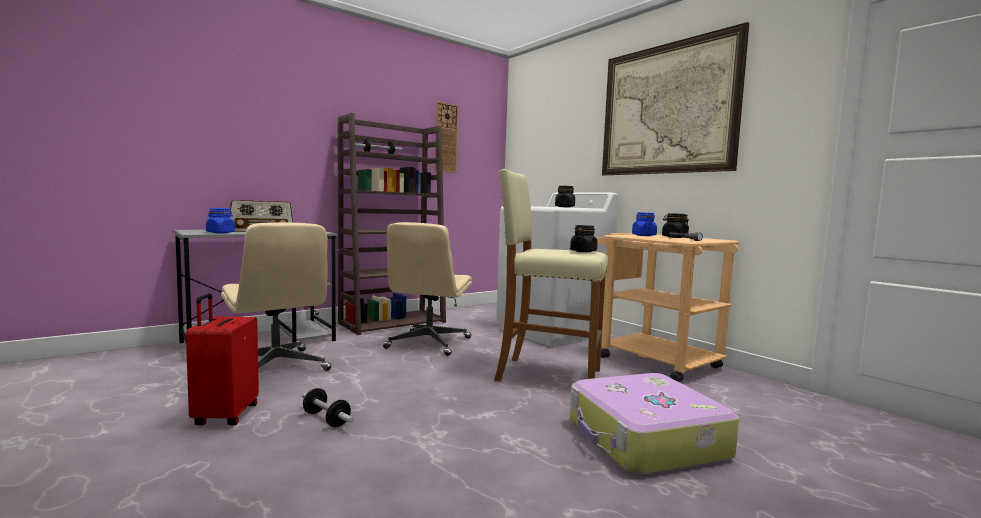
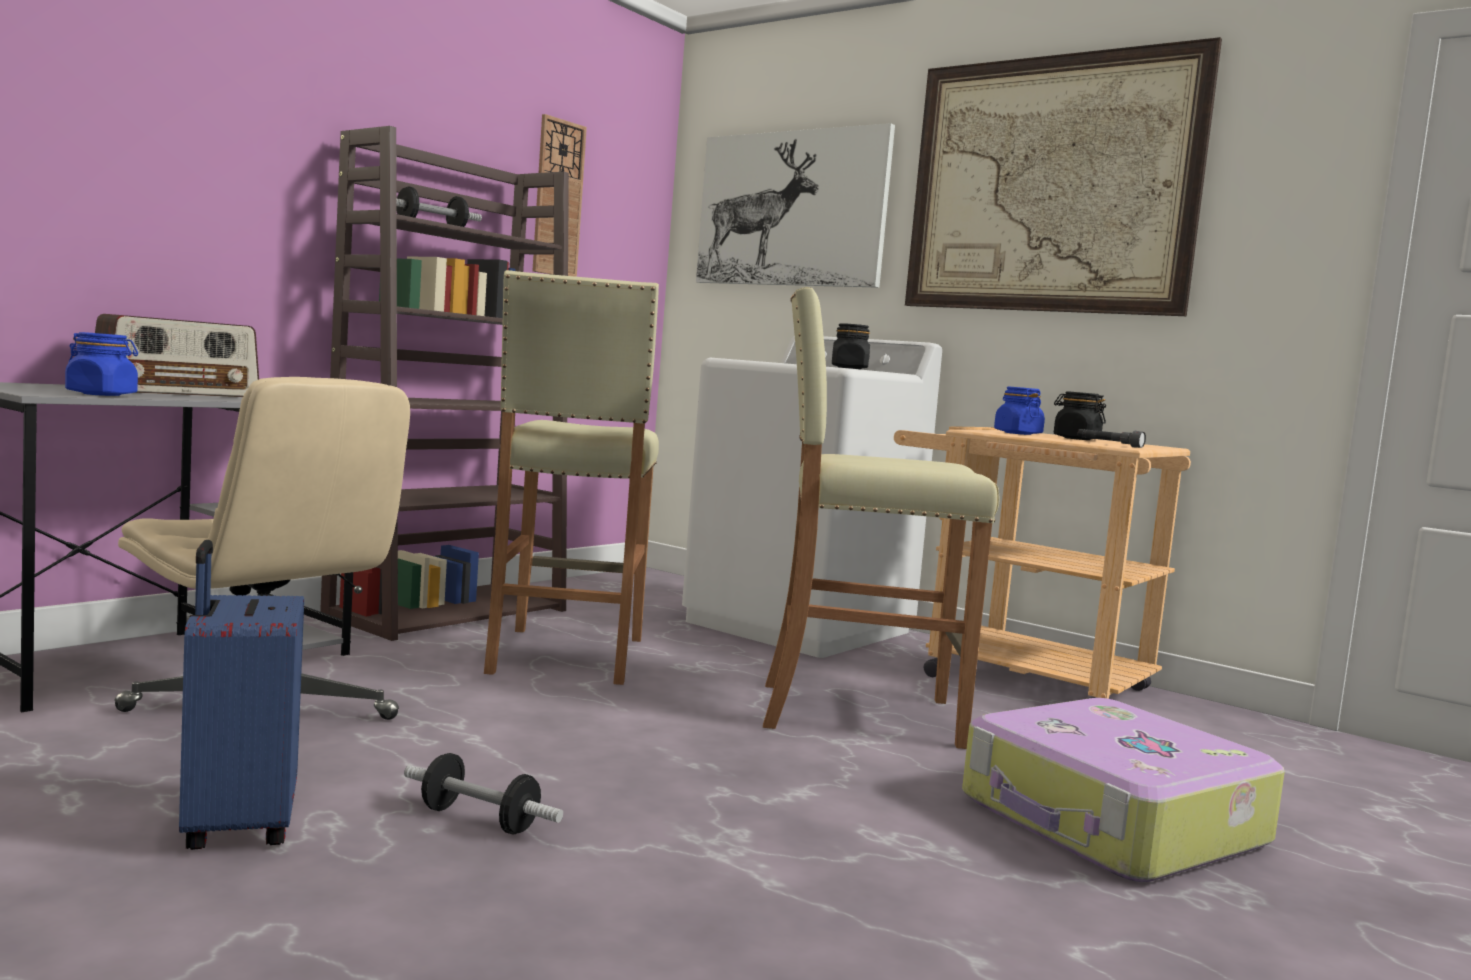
camera: 15 degrees left, 0 degrees up
red suitcase [186,293,259,425] -> blue suitcase [179,540,304,850]
beige office chair [383,222,472,356] -> beige stool [484,270,659,685]
black jar [570,225,597,252] -> none
none -> picture [696,123,895,288]

